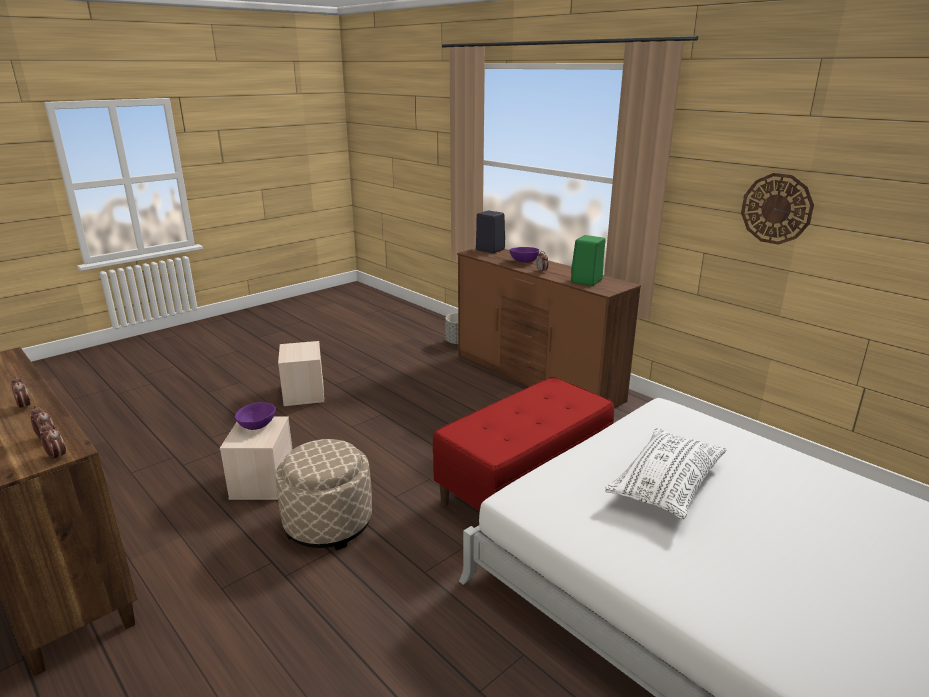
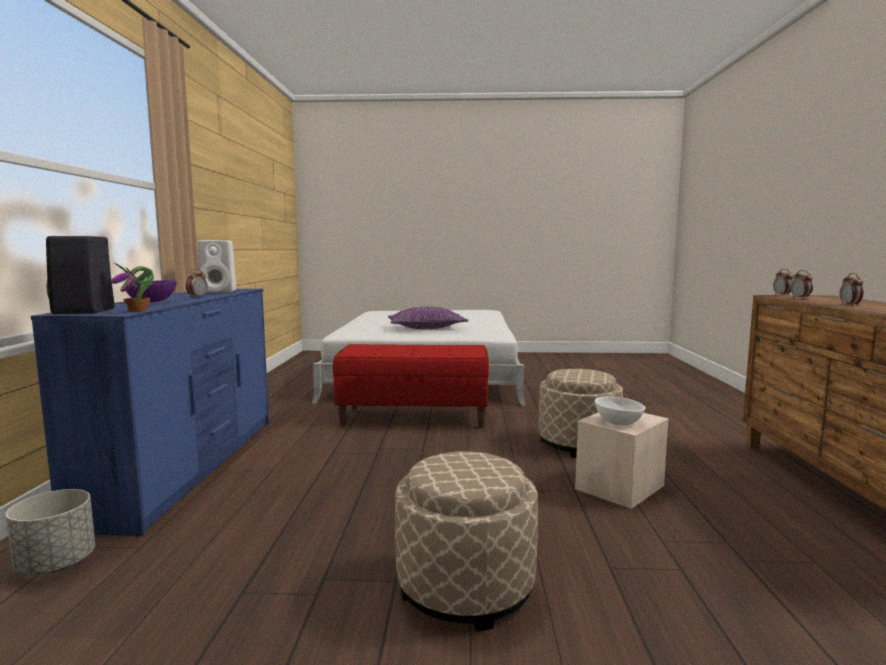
camera: 135 degrees left, 15 degrees down
purple bowl [235,402,276,430] -> white bowl [595,396,645,426]
beige storage box [278,341,324,406] -> beige ottoman [395,451,538,631]
brown dresser [457,248,641,409] -> blue dresser [31,289,269,537]
green speaker [571,235,606,286] -> white speaker [198,240,236,293]
white pillow [605,428,727,519] -> purple pillow [388,306,468,329]
wall clock [741,173,814,245] -> none
none -> potted plant [111,262,154,311]

